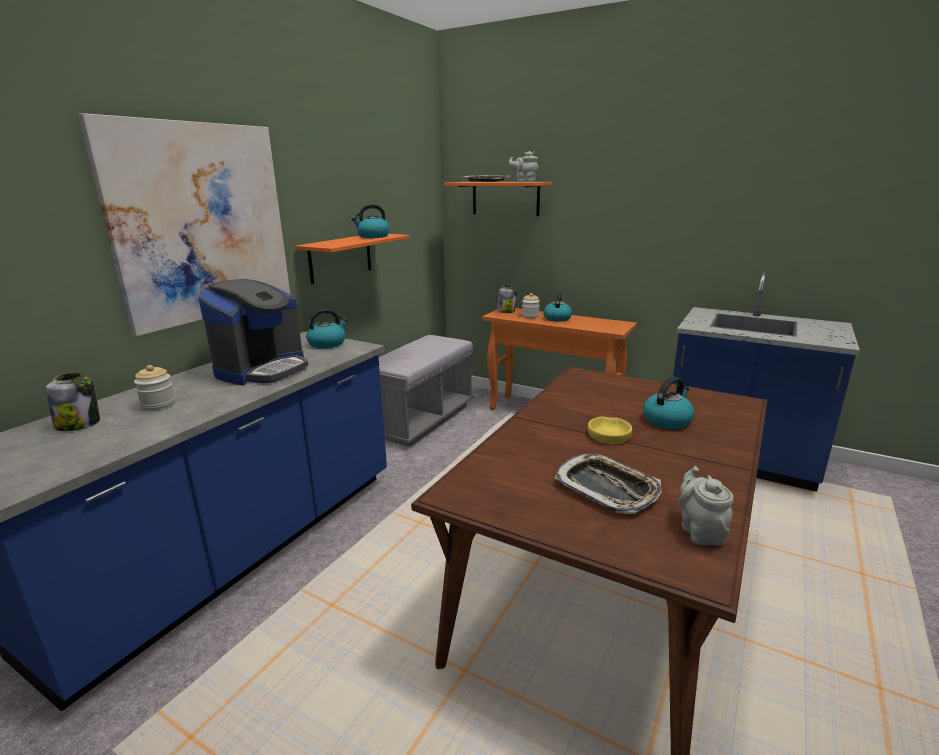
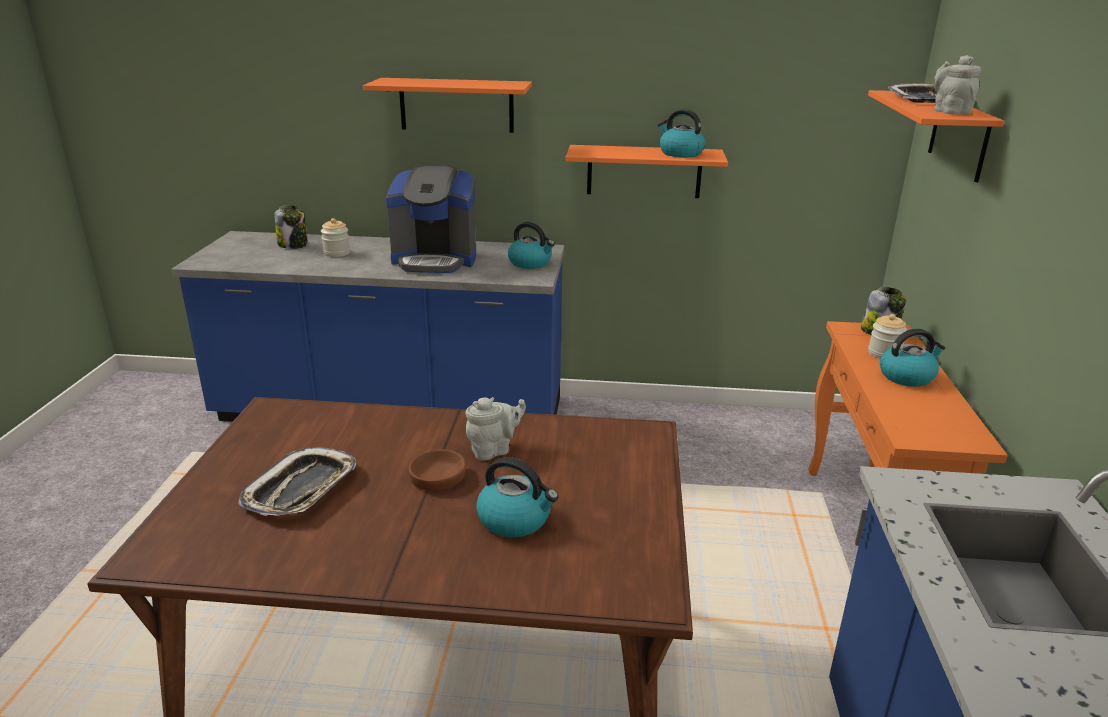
camera: 65 degrees right, 5 degrees up
picture [78,113,290,336] -> orange shelf [363,78,532,133]
grey bench [379,335,474,447] -> none
yellow bowl [588,417,632,444] -> brown bowl [409,449,466,491]
grey teapot [679,466,734,545] -> grey teapot moved to [465,397,526,460]

